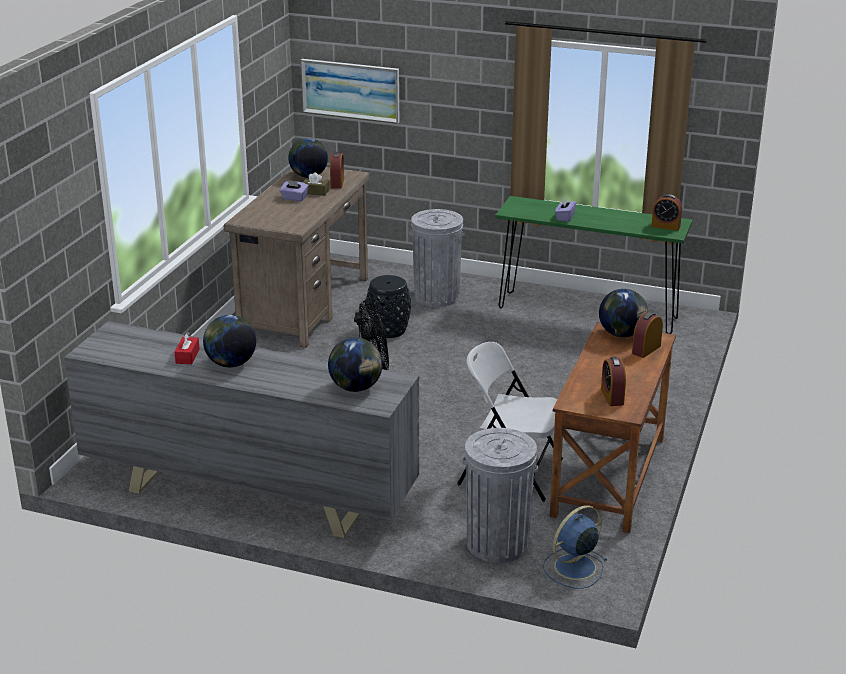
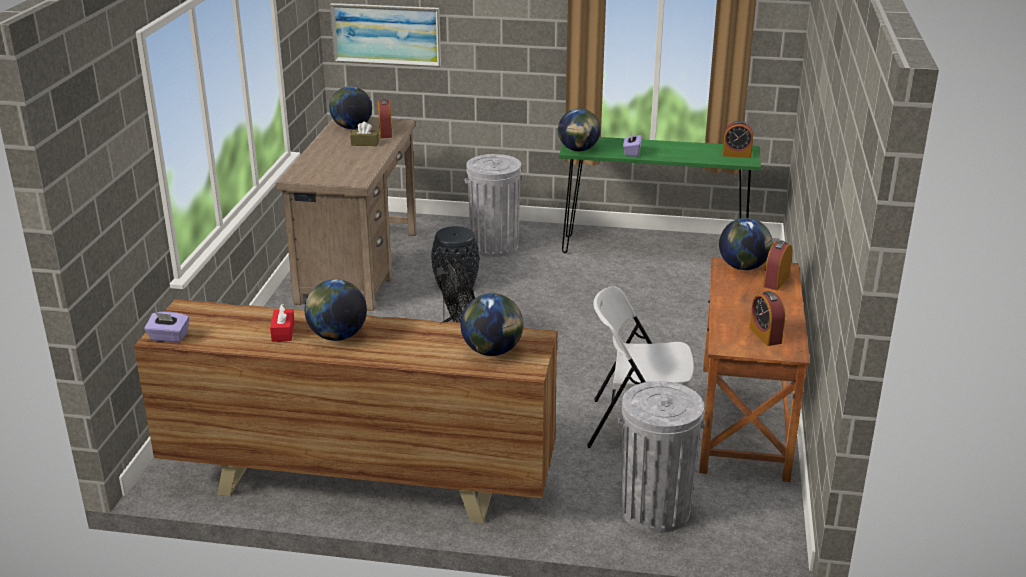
camera: 10 degrees left, 0 degrees up
grey cabinet [64,321,419,538] -> brown cabinet [134,299,557,523]
purple tissue box [279,180,309,201] -> purple tissue box moved to [144,312,189,343]
blue fan [543,505,607,589] -> none
none -> globe [558,108,601,151]

